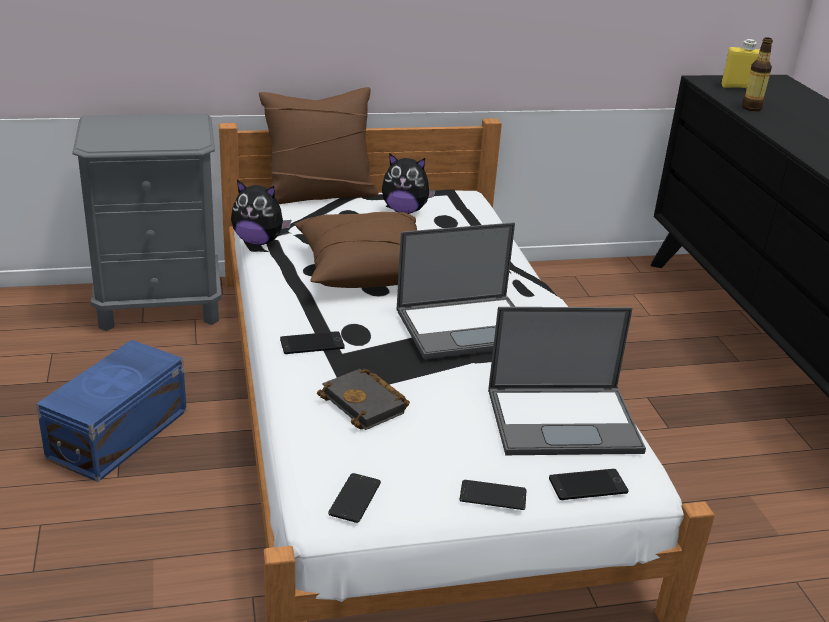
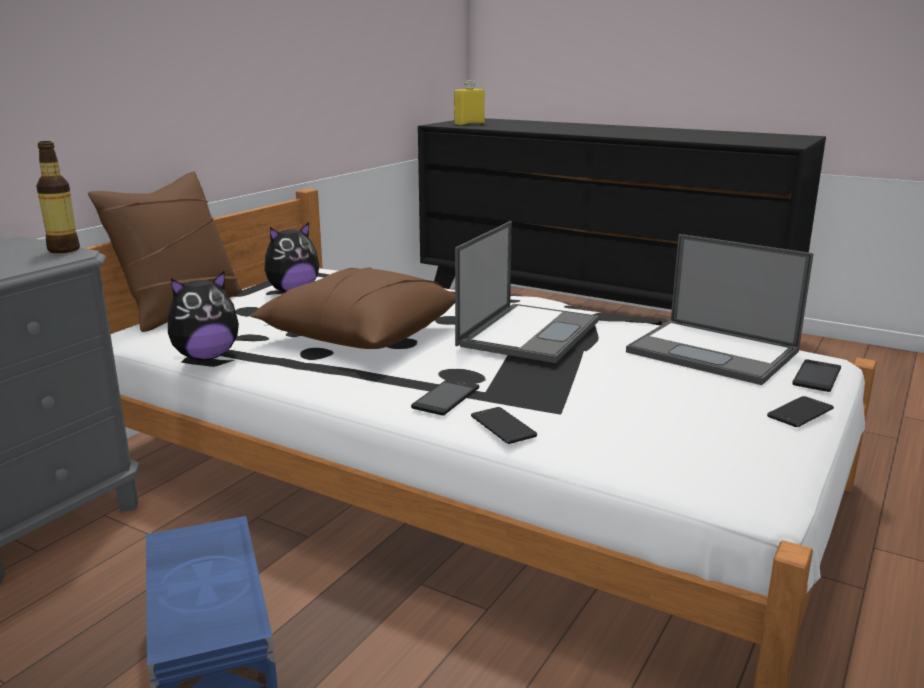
camera: 45 degrees left, 10 degrees down
black book [317,369,410,430] -> none
phone [328,473,381,523] -> phone moved to [471,407,537,444]
laptop [488,307,646,455] -> laptop turned 90 degrees clockwise [626,234,814,385]
bottle [742,37,773,112] -> bottle moved to [36,141,80,253]

